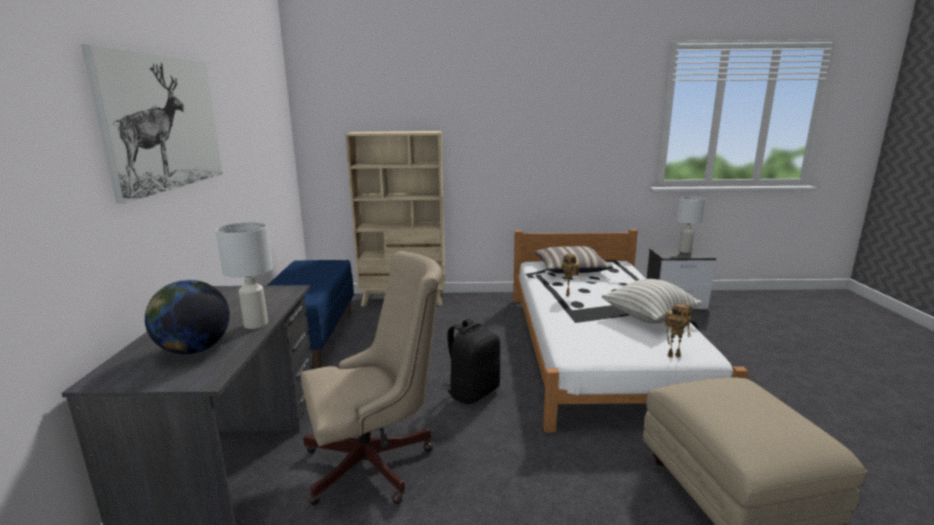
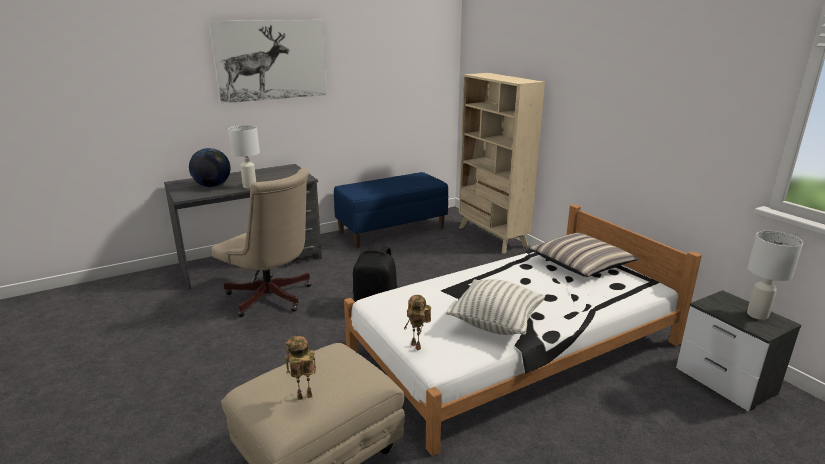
camera: 60 degrees right, 5 degrees up
toy robot [562,254,580,296] -> toy robot moved to [283,336,316,400]

